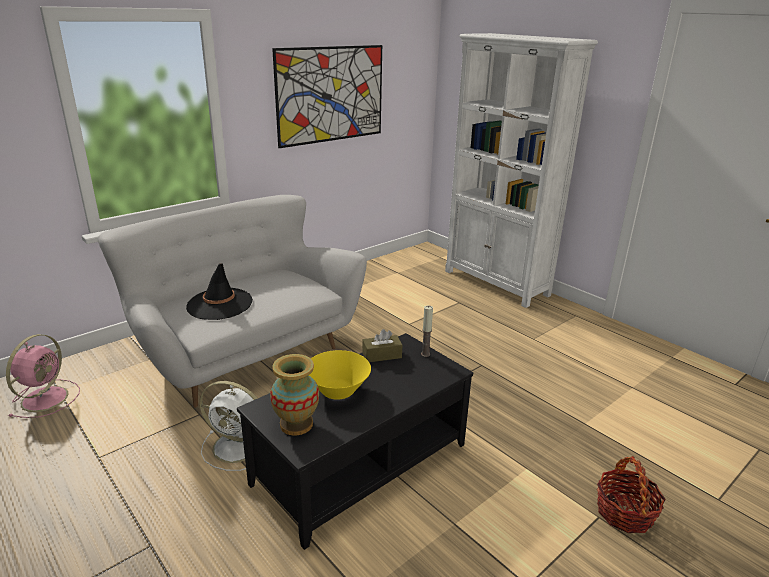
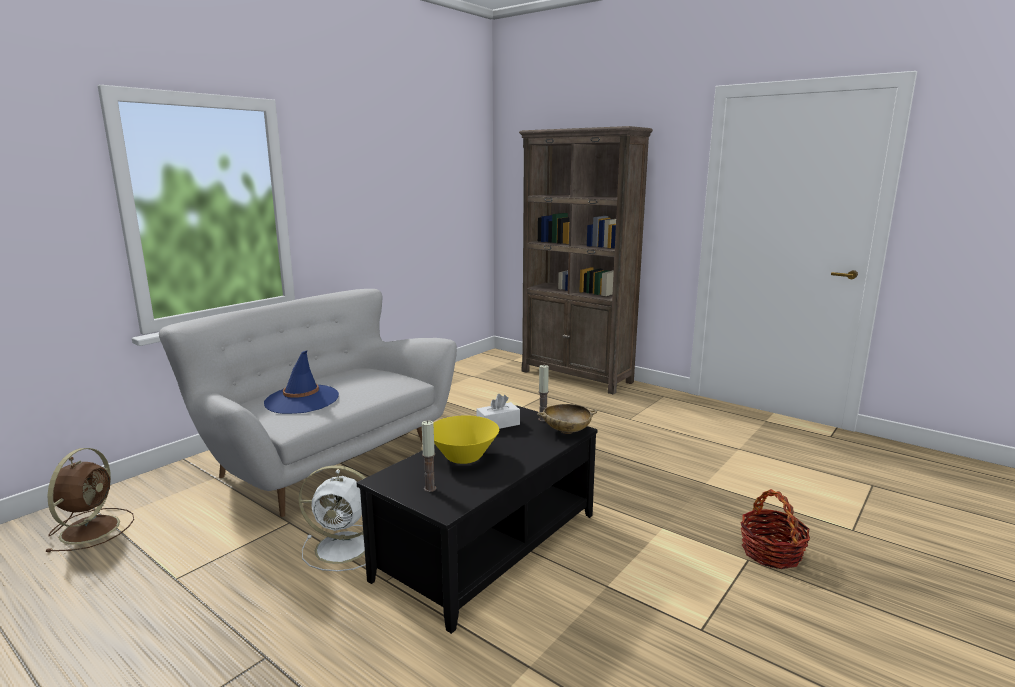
camera: 10 degrees left, 10 degrees down
pink fan [6,334,80,418] -> brown fan [46,448,134,552]
black hat [186,263,253,320] -> blue hat [264,351,339,414]
vase [270,354,319,435] -> candle [422,420,436,492]
picture [272,45,382,148] -> none
brown tissue box [362,329,402,362] -> white tissue box [476,394,520,429]
white bookcase [445,33,598,308] -> brown bookcase [519,126,653,394]
none -> beige bowl [537,404,597,434]

